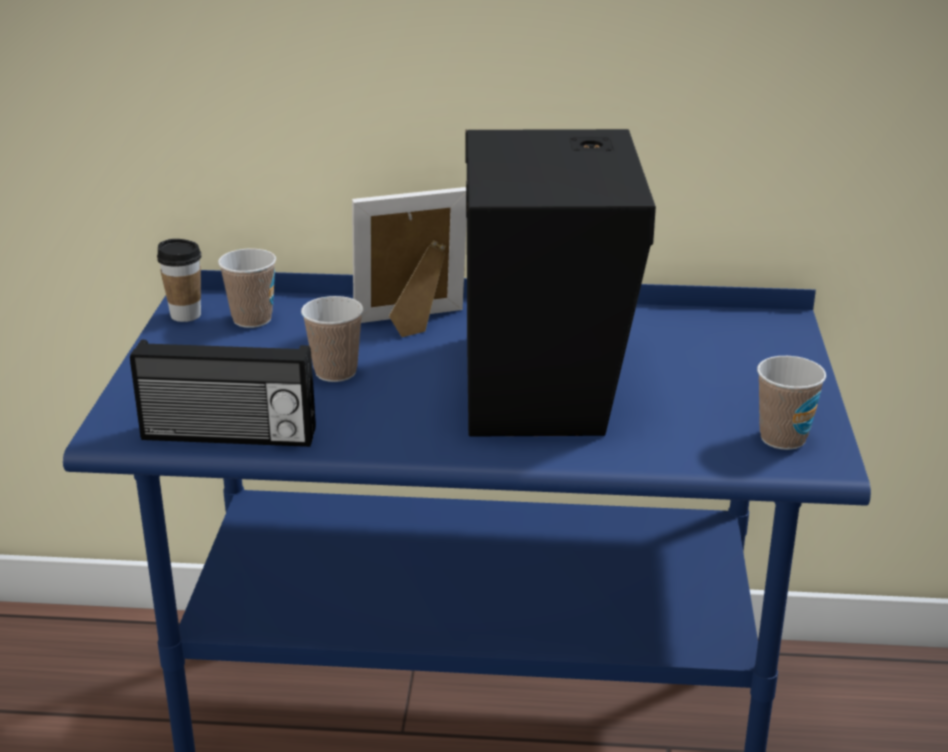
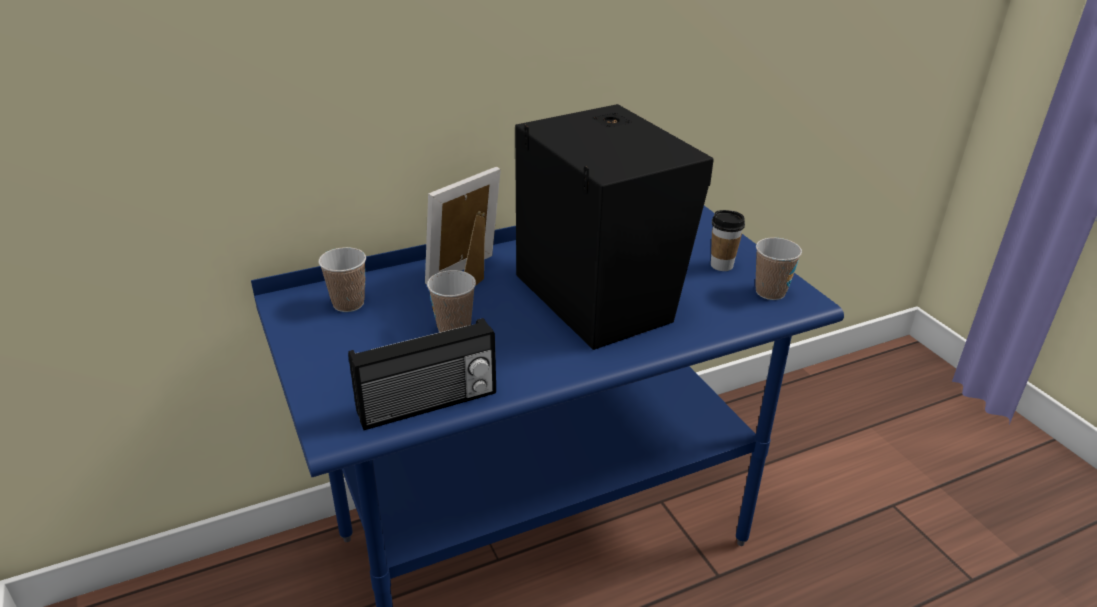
camera: 30 degrees left, 5 degrees up
cup [157,239,202,322] -> cup moved to [711,210,745,271]

